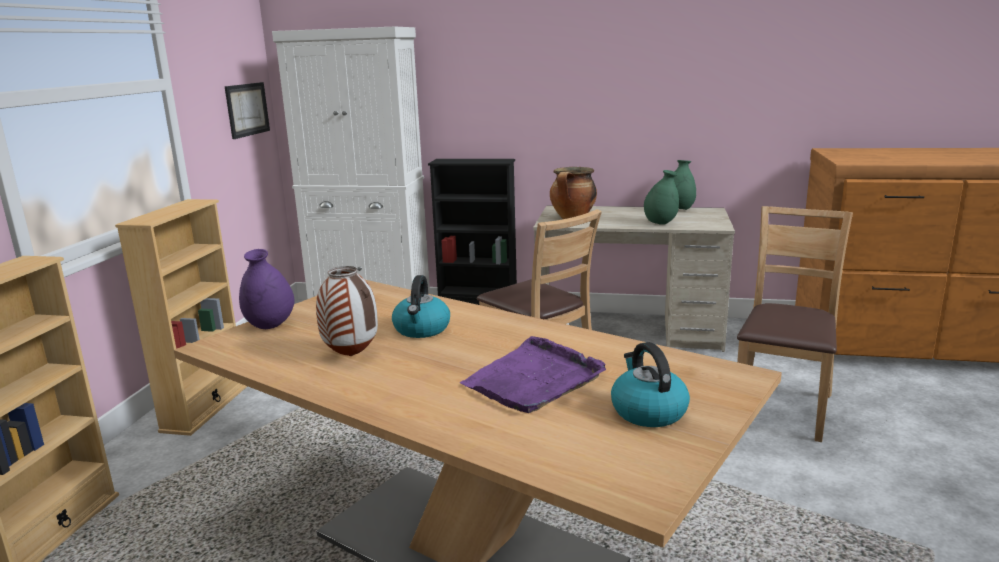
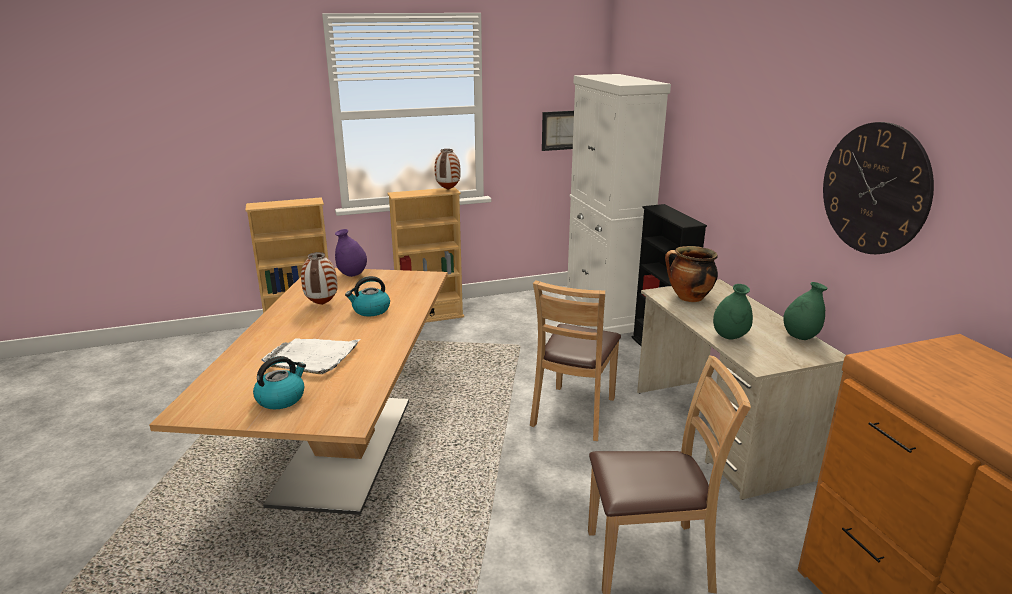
camera: 60 degrees right, 5 degrees up
purple tray [459,336,606,413] -> white tray [261,338,361,374]
none -> vase [435,149,461,190]
none -> wall clock [823,122,934,254]

